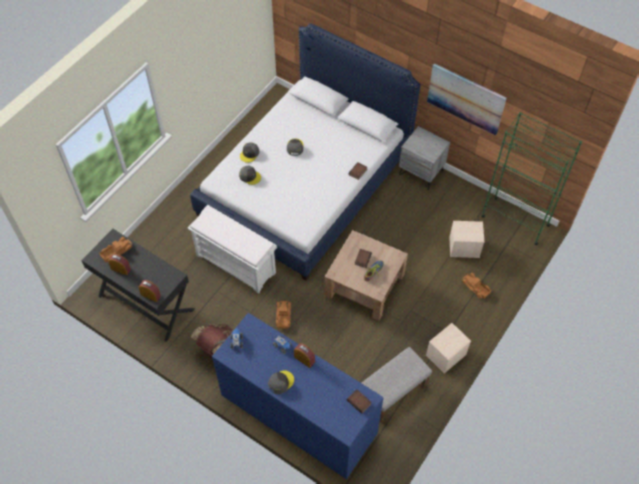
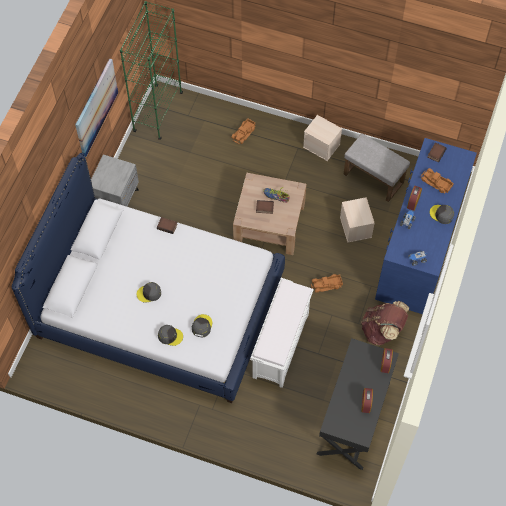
camera: 105 degrees left, 5 degrees up
toy truck [99,237,132,263] -> toy truck moved to [421,168,454,193]
beige storage box [449,221,484,258] -> beige storage box moved to [340,197,375,243]

